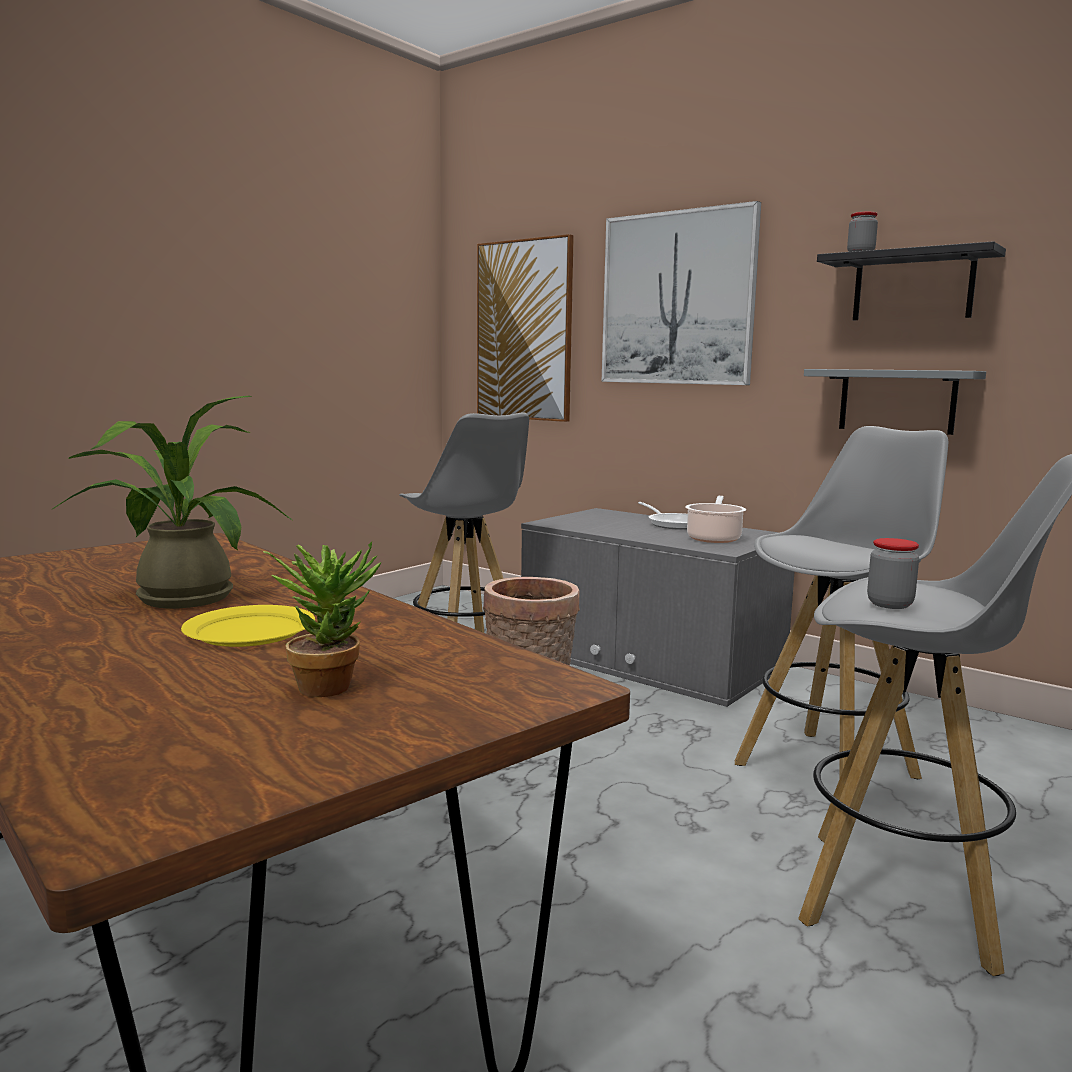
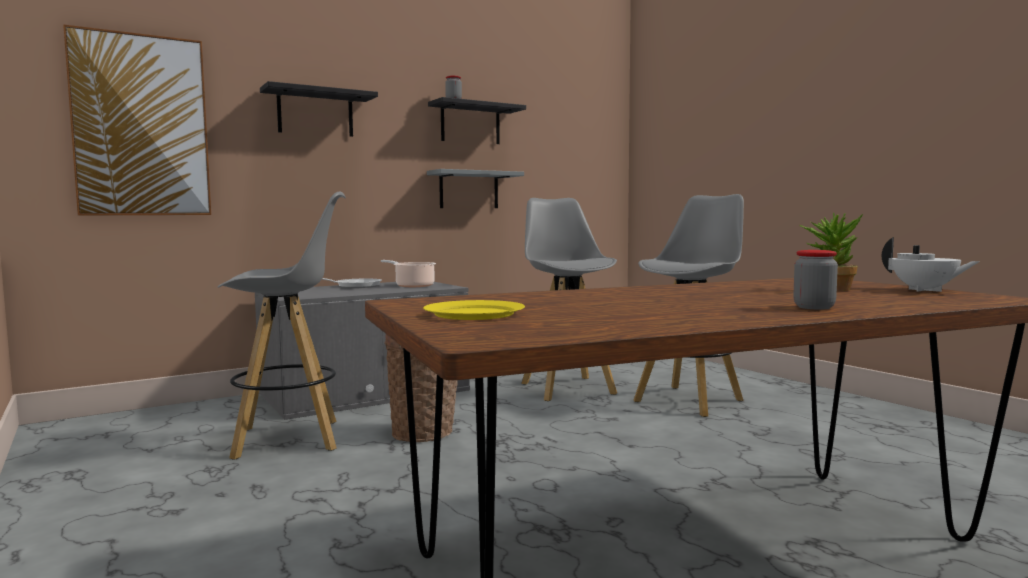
camera: 70 degrees left, 5 degrees down
potted plant [53,396,292,608] -> none
yellow plate [181,605,315,647] -> yellow plate moved to [423,300,525,320]
picture [602,201,761,385] -> black shelf [260,81,378,137]
jar [867,538,919,609] -> jar moved to [793,250,838,310]
none -> white teapot [882,237,980,292]

